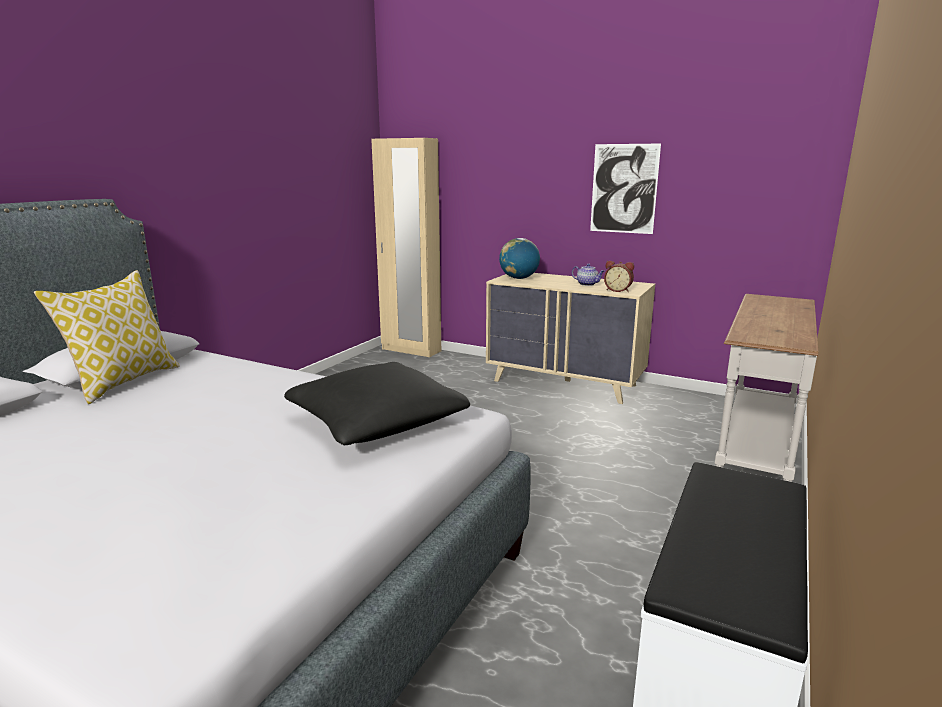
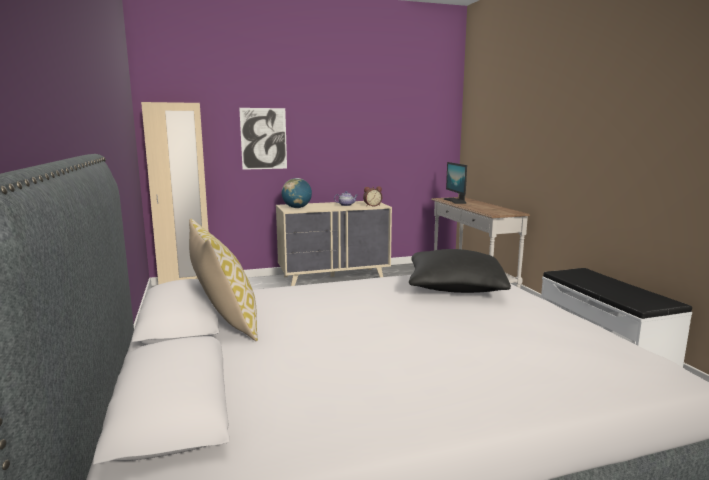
camera: 45 degrees left, 5 degrees down
picture [590,144,661,234] -> picture moved to [239,108,287,170]
none -> monitor [444,162,467,204]

